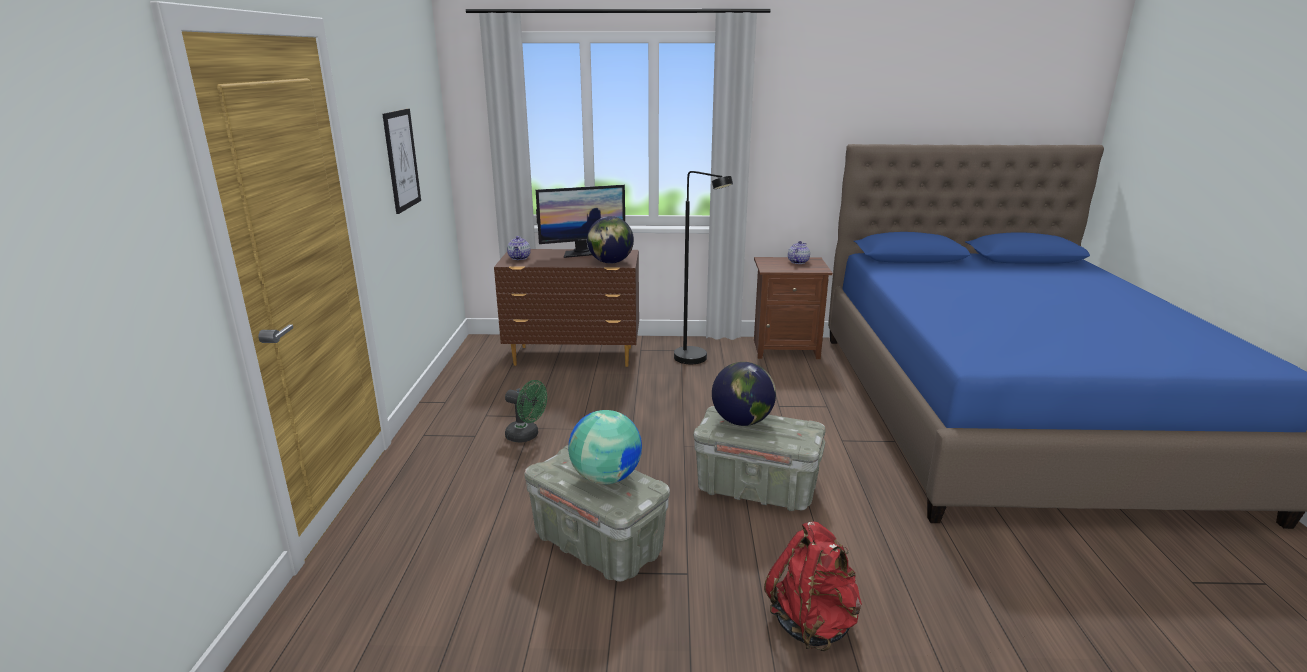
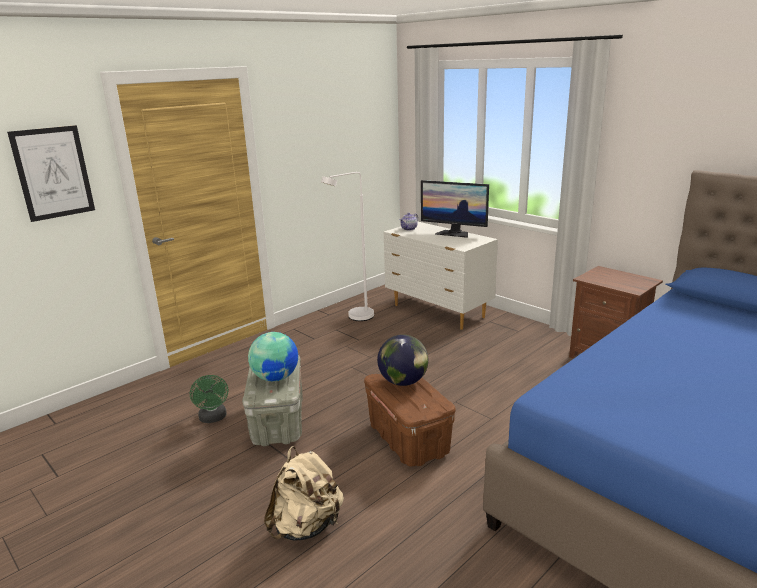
camera: 45 degrees right, 0 degrees up
picture [382,109,421,214] -> picture moved to [7,125,95,222]
brown dresser [494,249,639,367] -> white dresser [383,222,498,330]
green fan [505,380,547,443] -> green fan moved to [190,375,228,423]
globe [587,216,634,264] -> none
black floor lamp [674,171,733,364] -> none
grey storage box [694,406,826,511] -> brown storage box [364,374,456,467]
red backpack [764,522,862,651] -> beige backpack [264,446,344,541]
teapot [788,241,810,264] -> none
none -> white floor lamp [321,172,374,321]

